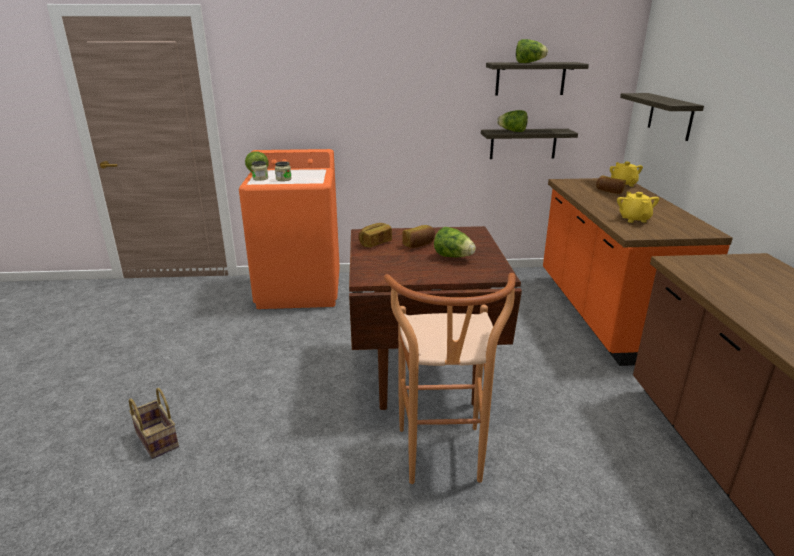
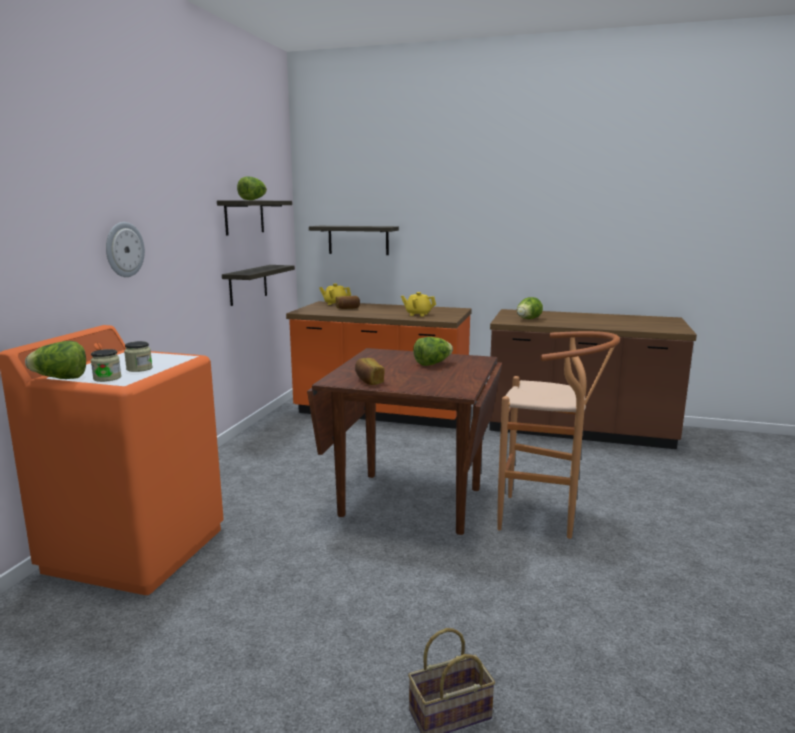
camera: 70 degrees left, 10 degrees down
bread [403,225,435,248] -> none
lettuce [497,110,528,132] -> lettuce moved to [517,297,543,319]
none -> wall clock [106,222,145,277]

